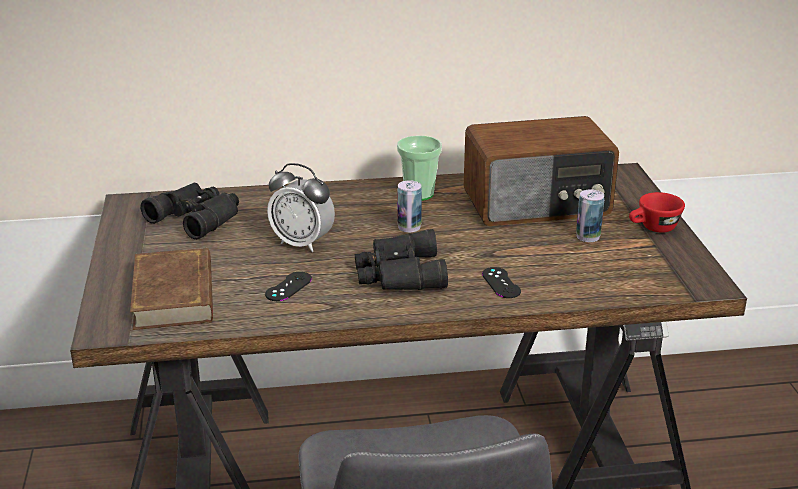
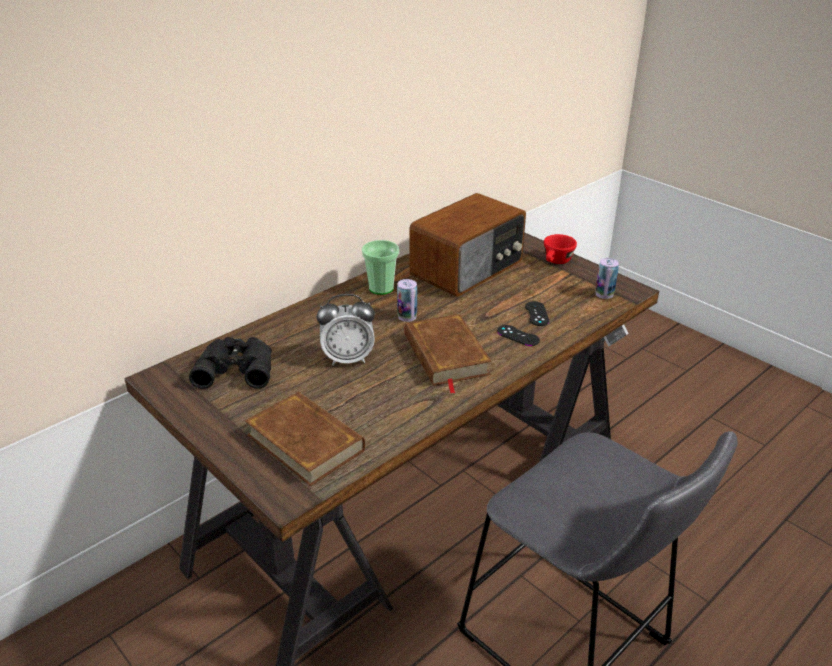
camera: 35 degrees left, 5 degrees up
black game controller [265,272,312,301] -> black game controller moved to [525,301,549,326]
black binoculars [355,229,448,290] -> brown book [404,314,492,393]
can [576,189,604,242] -> can moved to [595,258,619,299]

